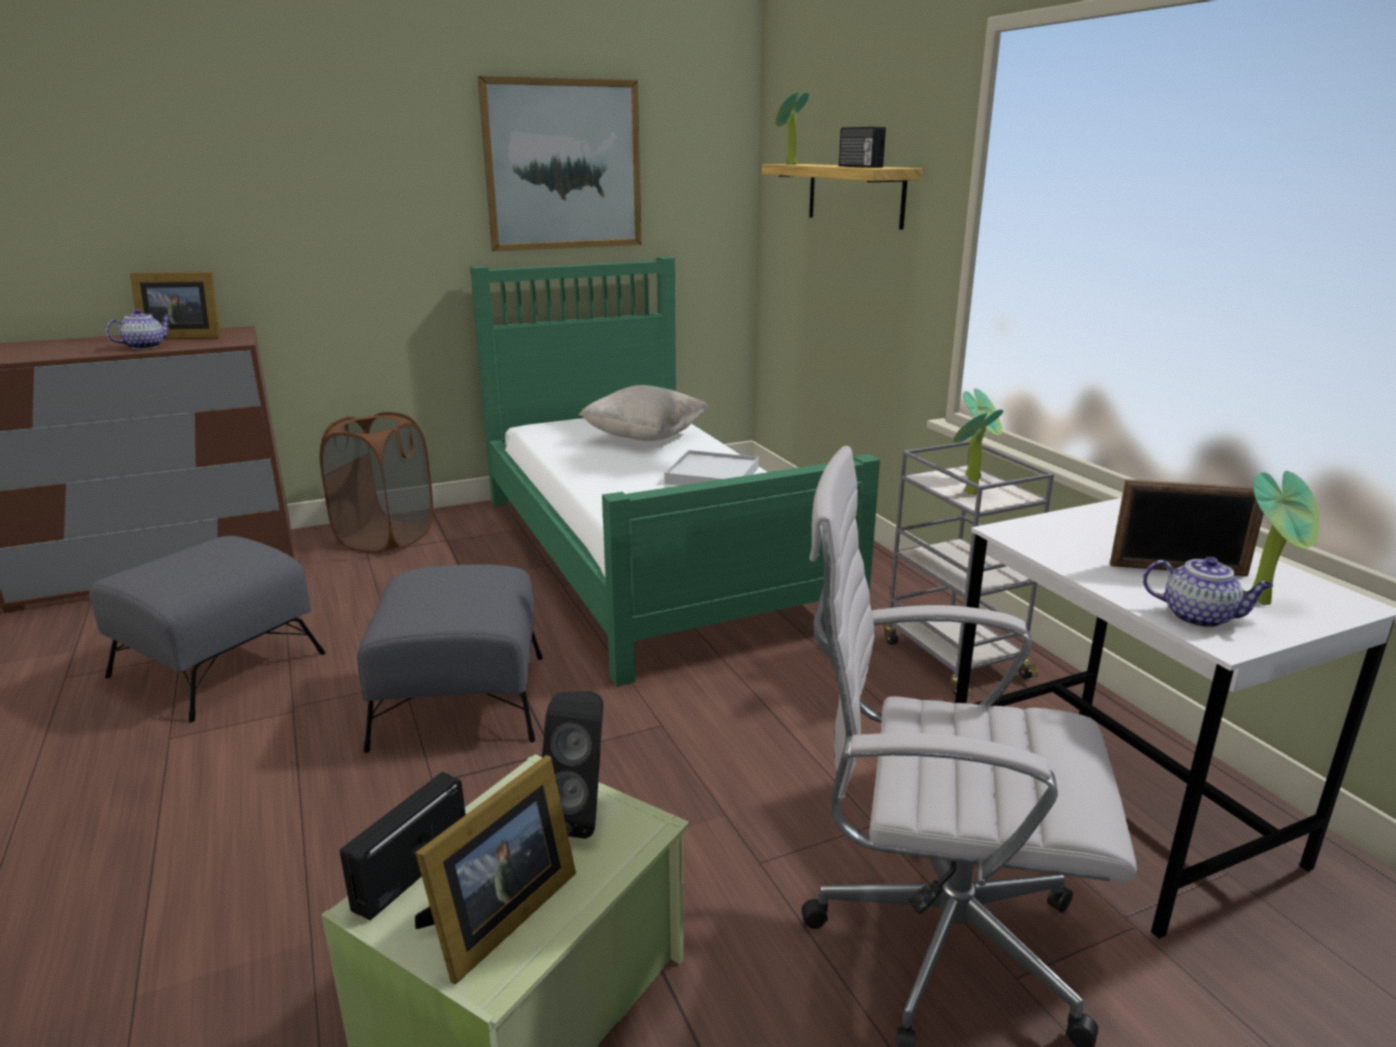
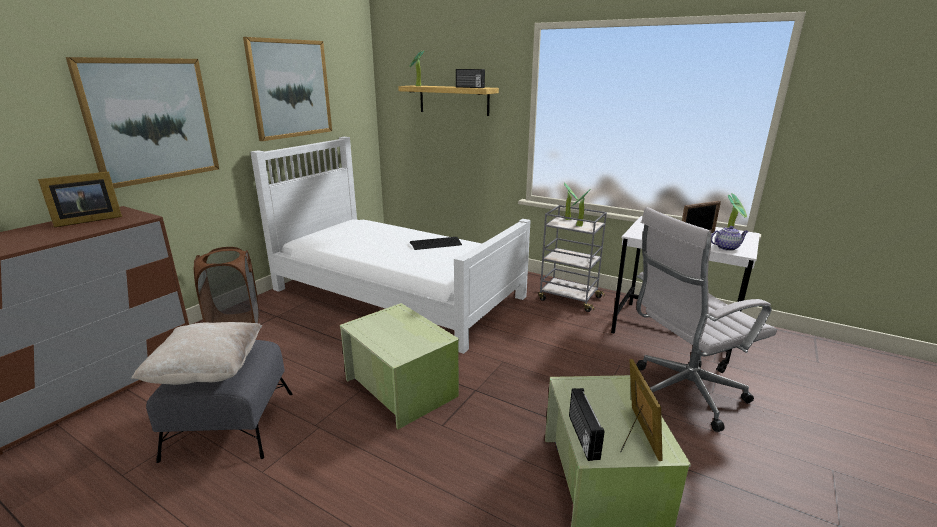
camera: 35 degrees left, 0 degrees up
teapot [106,309,172,349] -> none
grey ottoman [357,564,543,753] -> green storage box [340,303,459,430]
green bed [470,257,880,687] -> white bed [250,137,531,354]
black speaker [542,691,603,839] -> none
beige pillow [579,385,708,441] -> beige pillow moved to [131,322,262,385]
white tray [664,450,759,486] -> keyboard [410,237,462,250]
none -> picture [66,57,219,189]

